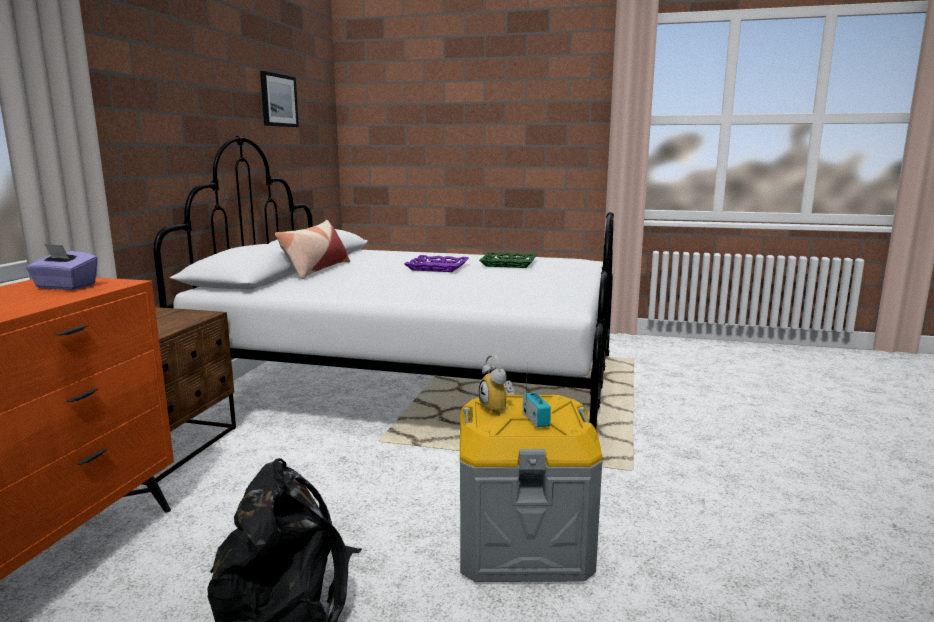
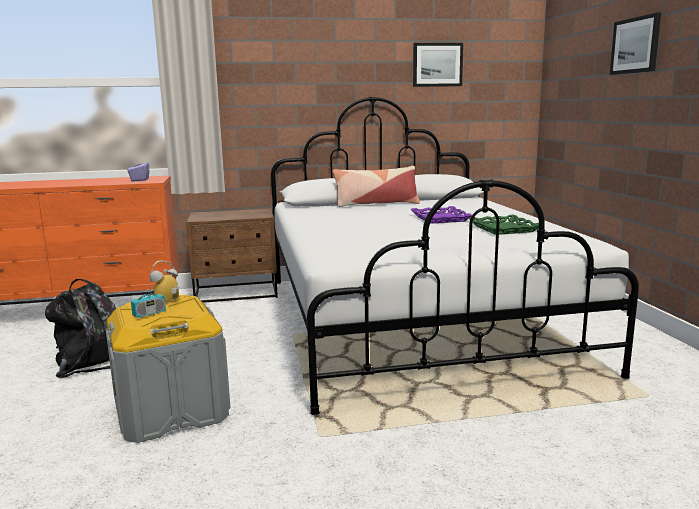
camera: 65 degrees right, 0 degrees up
none -> picture [610,13,661,75]

